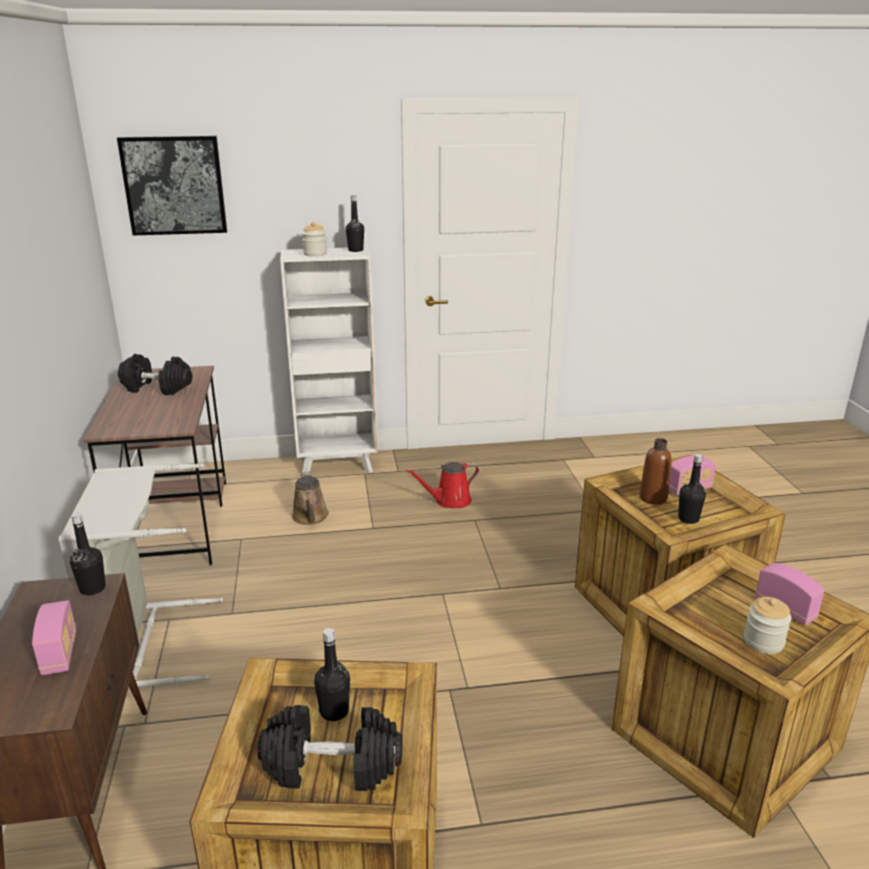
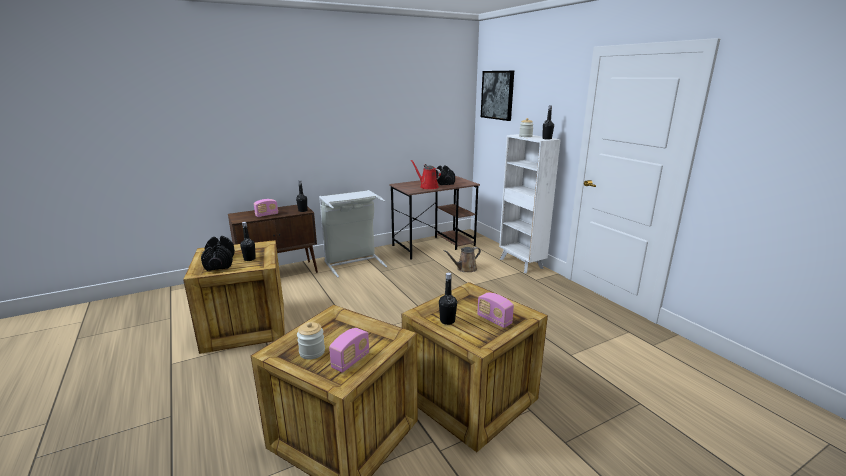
camera: 70 degrees right, 5 degrees down
red watering can [406,462,479,508] -> red watering can moved to [411,160,441,189]
brown bottle [639,438,672,505] -> none

